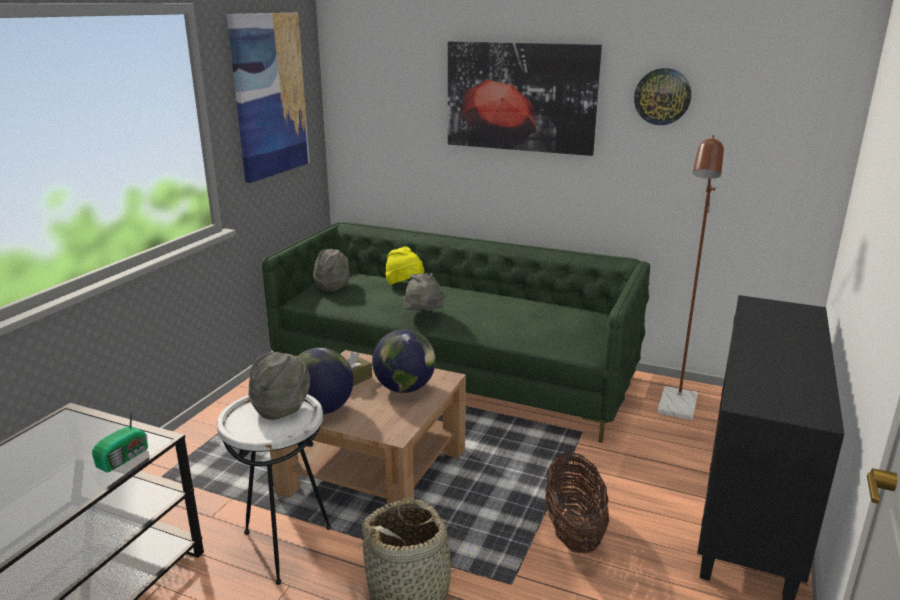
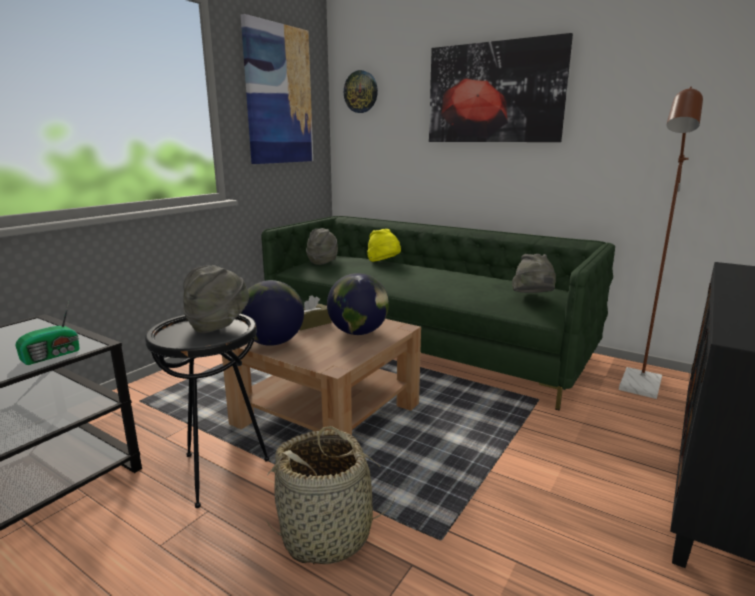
camera: 10 degrees right, 5 degrees down
white side table [217,394,331,585] -> black side table [145,314,269,508]
grey hat [403,273,444,310] -> grey hat moved to [512,254,556,293]
basket [545,453,609,553] -> none
wall clock [634,68,691,125] -> wall clock moved to [344,70,378,113]

